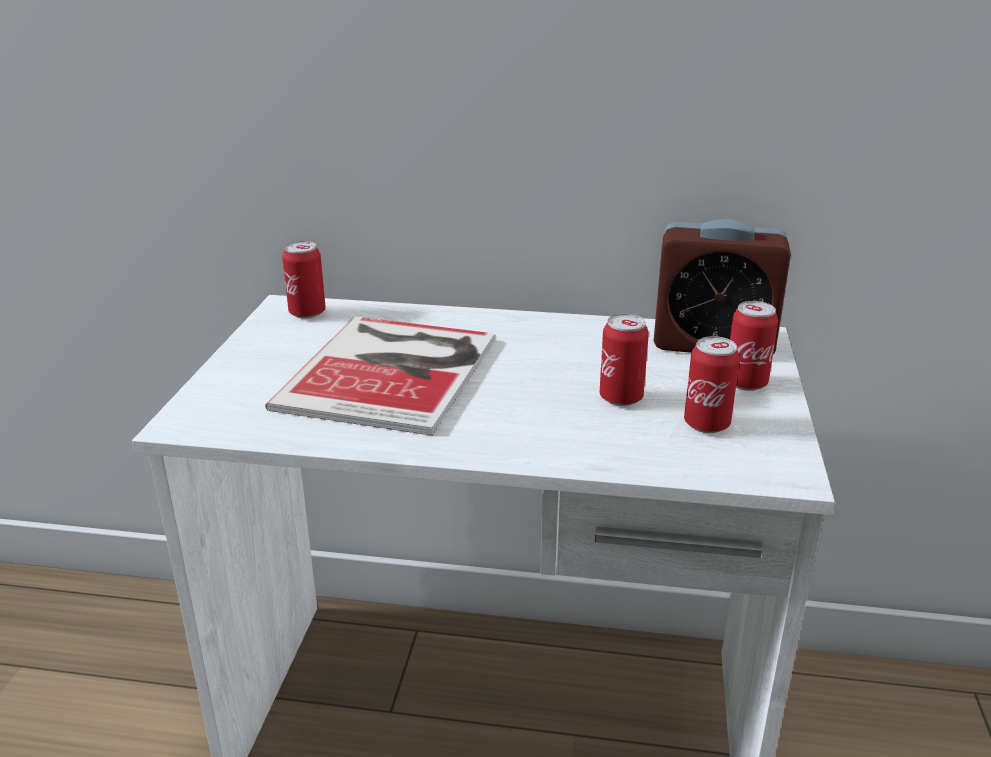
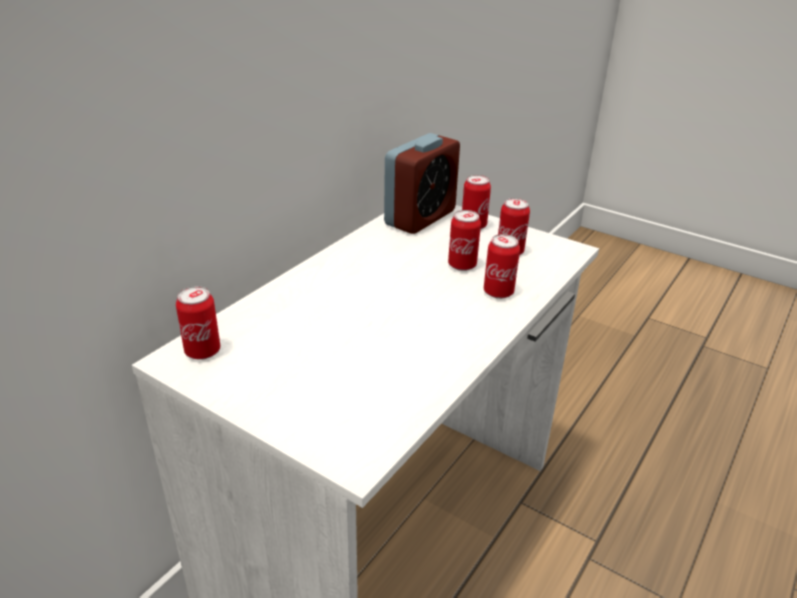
camera: 65 degrees left, 5 degrees up
book [266,317,495,436] -> none
none -> can [484,234,520,299]

